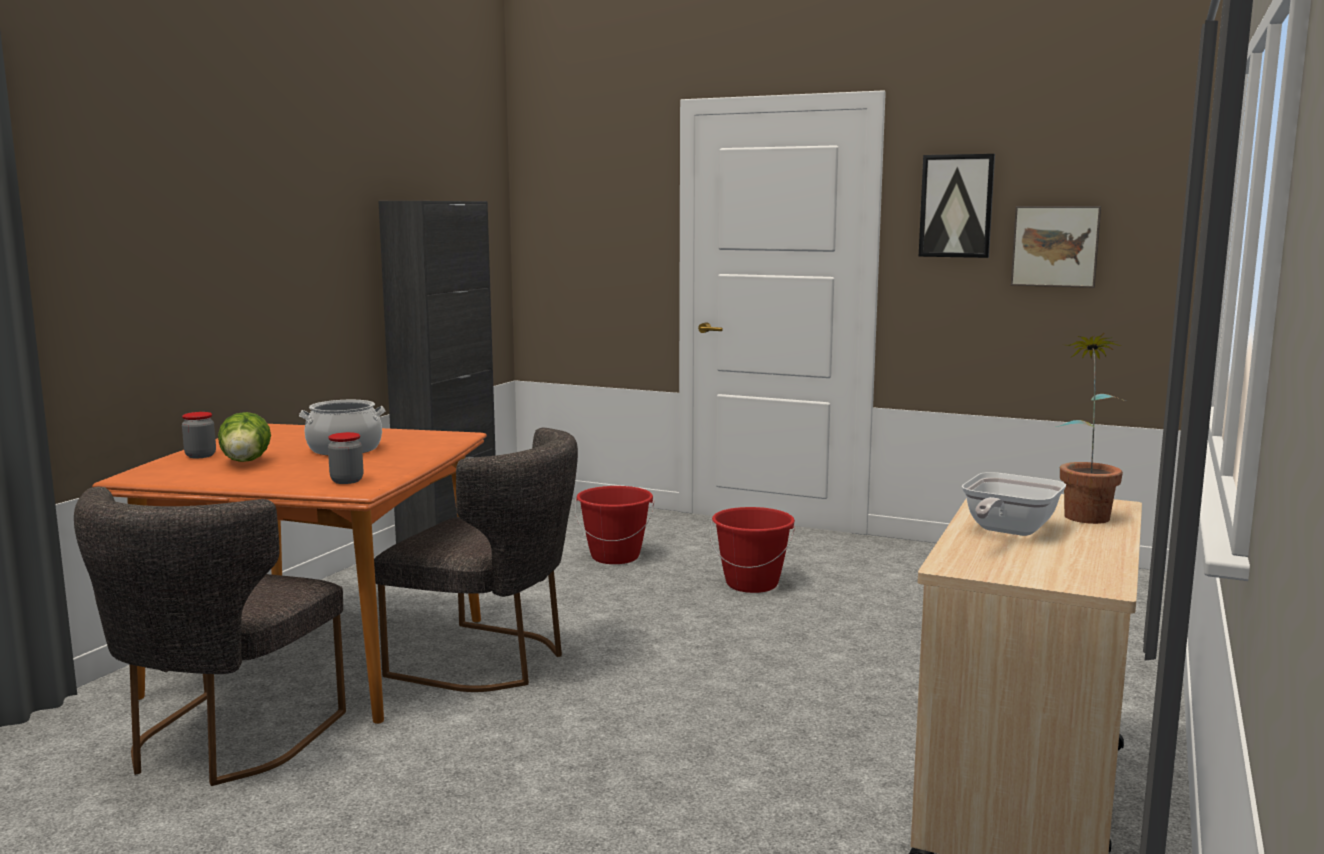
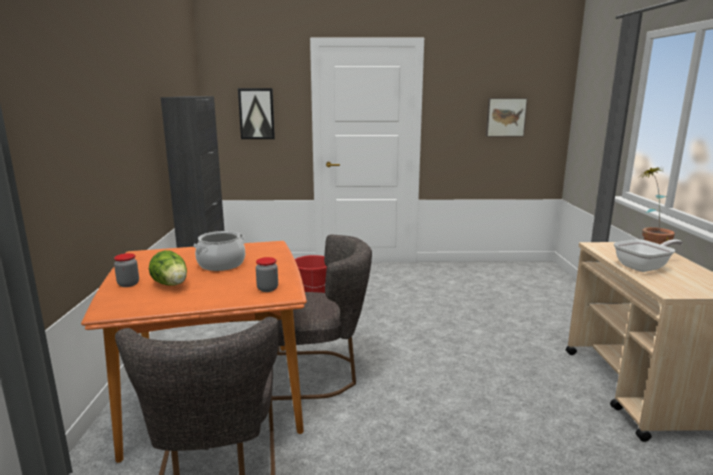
camera: 25 degrees left, 5 degrees up
red bucket [710,507,795,593] -> none
picture [919,154,995,258] -> picture moved to [238,88,275,139]
frying pan [962,472,1066,536] -> frying pan turned 120 degrees counterclockwise [614,239,683,272]

